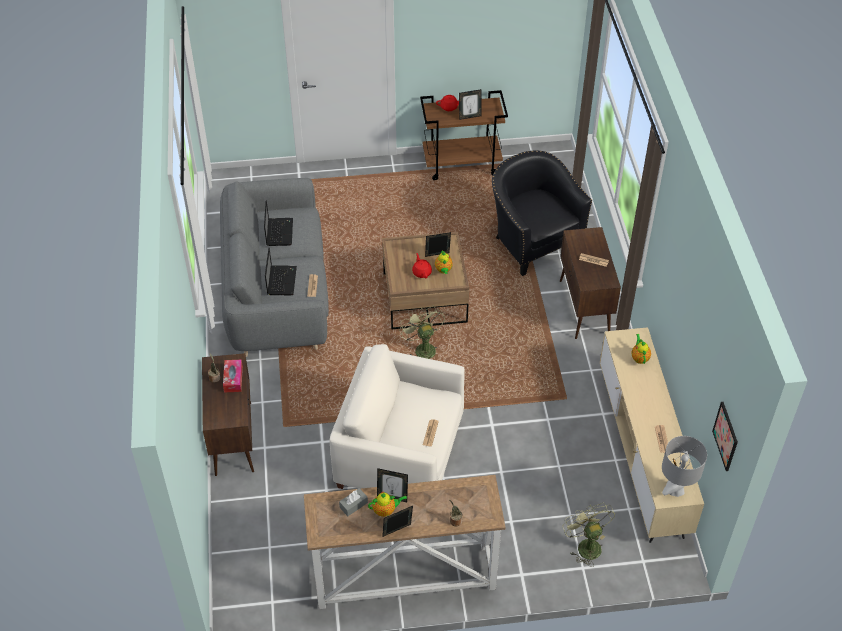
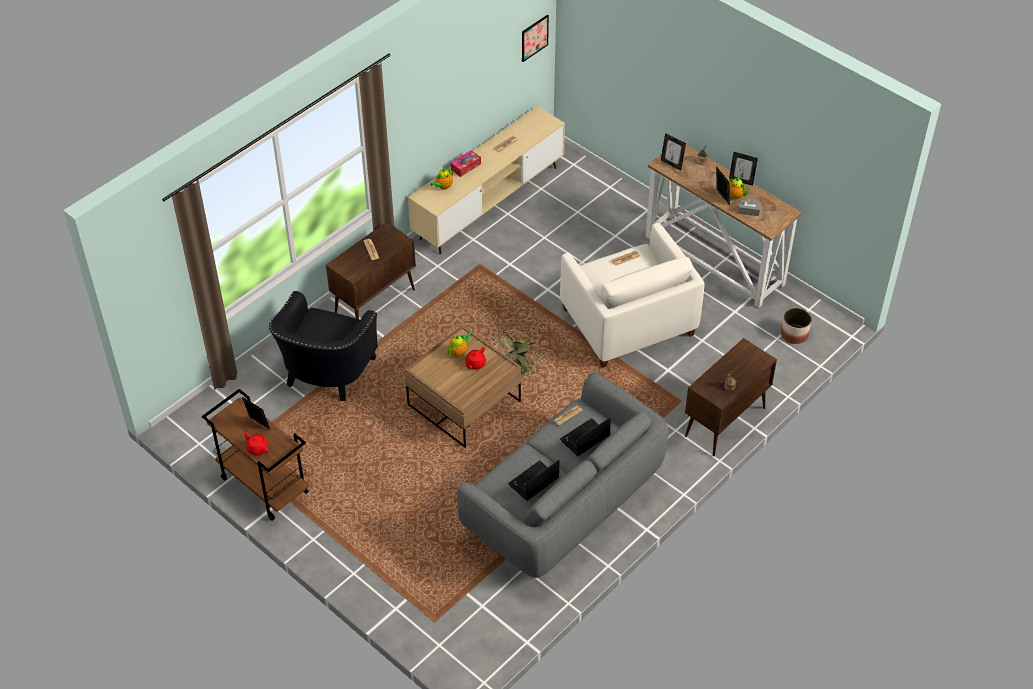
camera: 130 degrees left, 0 degrees up
tissue box [223,359,243,392] -> tissue box moved to [451,150,481,177]
picture frame [425,232,451,257] -> picture frame moved to [661,133,686,170]
green fan [563,502,615,567] -> none
grey table lamp [662,436,707,497] -> none
none -> planter [781,308,812,344]

